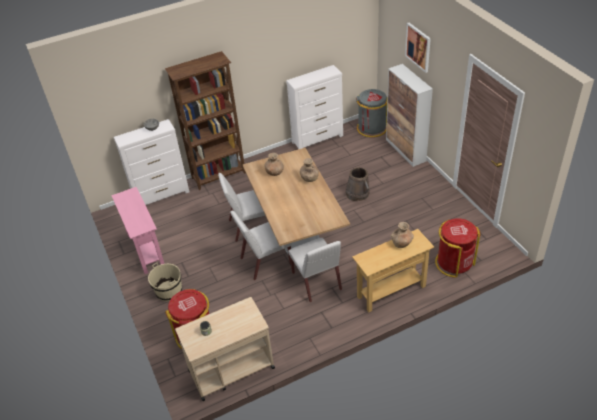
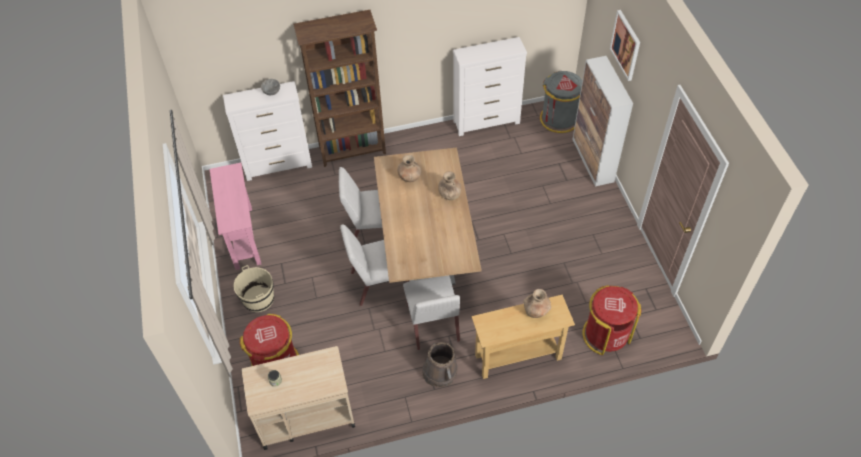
camera: 10 degrees right, 10 degrees up
brown bucket [346,167,370,201] -> brown bucket moved to [422,342,458,387]

